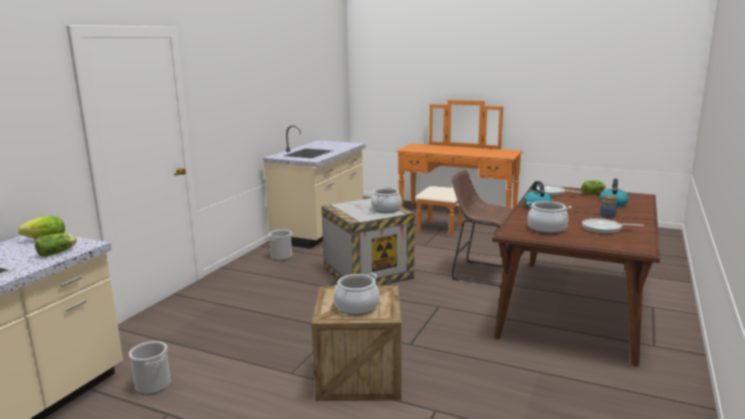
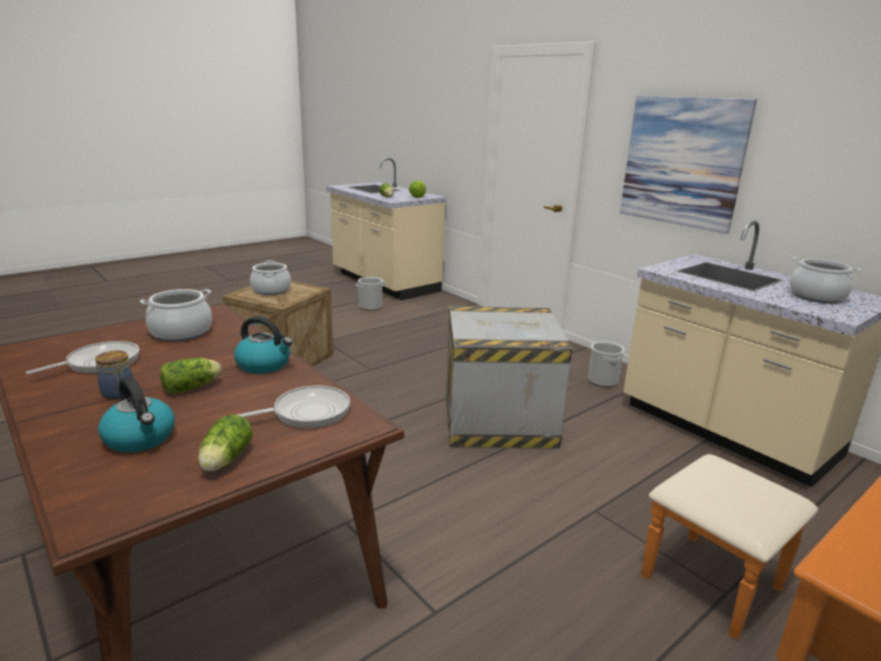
camera: 115 degrees right, 5 degrees up
cooking pot [371,186,402,213] -> cooking pot moved to [790,257,861,303]
brown stool [451,169,513,288] -> none
none -> lettuce [160,358,222,394]
none -> picture [620,96,757,234]

